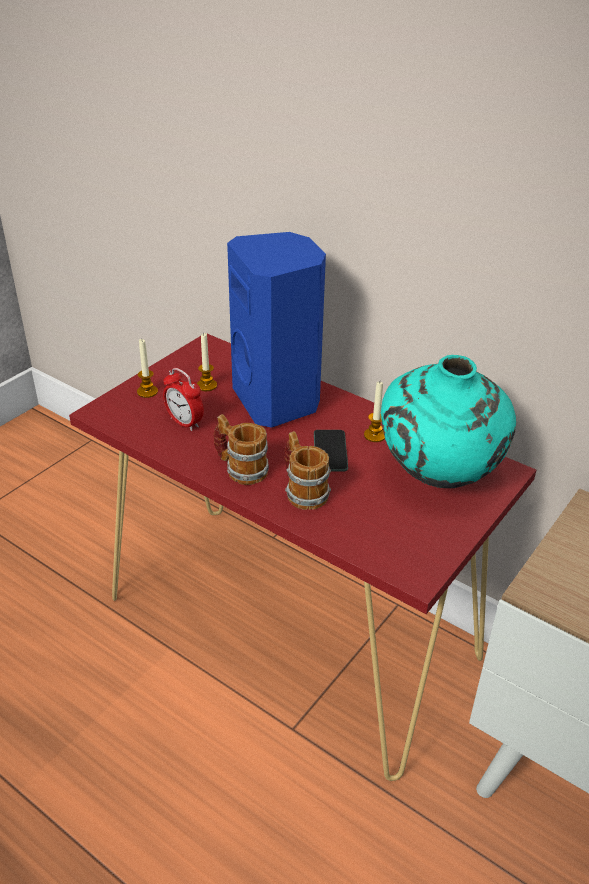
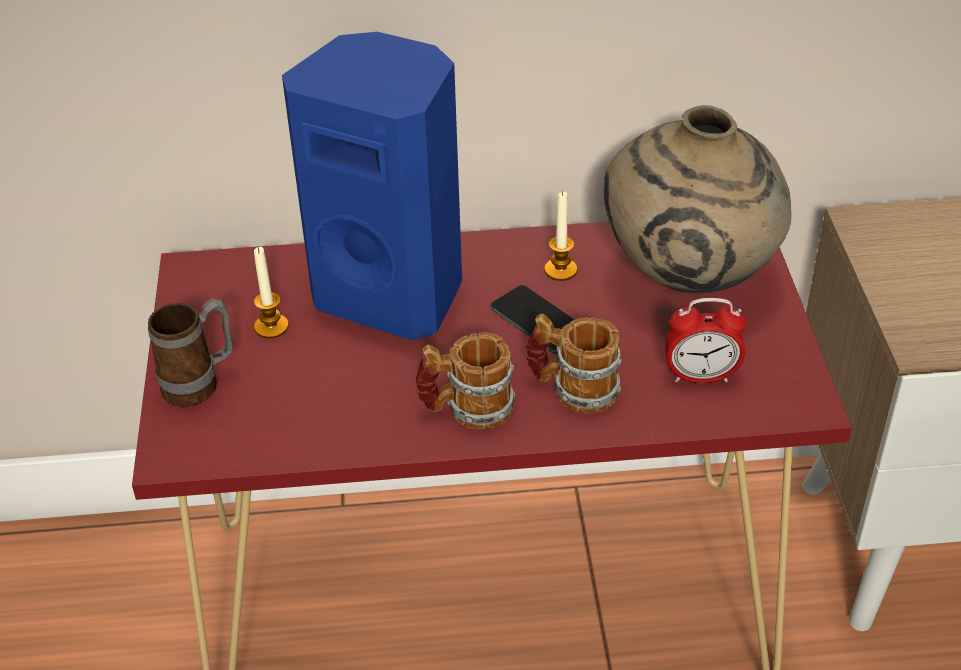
camera: 40 degrees left, 5 degrees up
candle [137,339,158,398] -> mug [148,298,233,407]
alarm clock [163,368,204,431] -> alarm clock moved to [665,298,746,383]
turquoise vase [381,355,516,488] -> beige vase [604,105,791,293]

